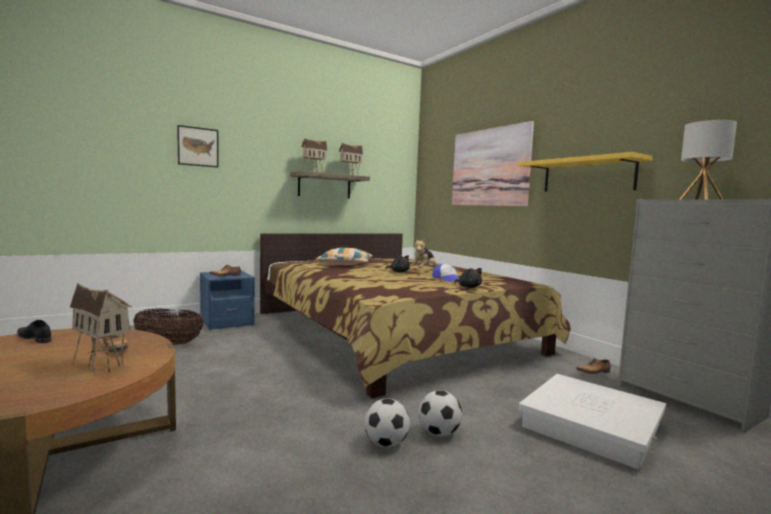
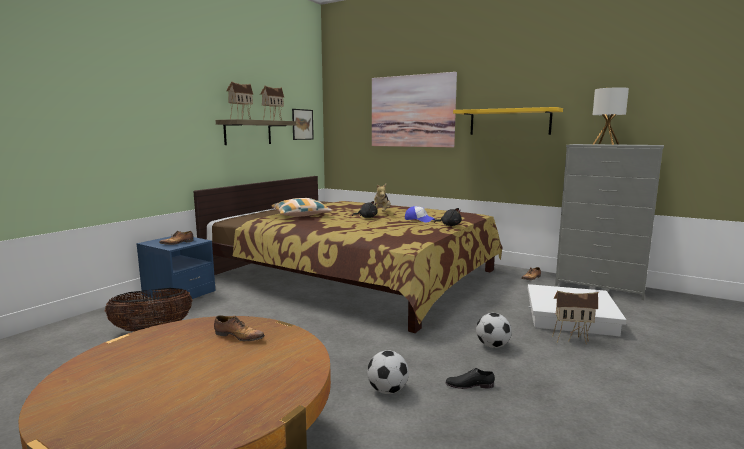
camera: 25 degrees left, 5 degrees up
black shoe [17,320,52,343] -> black shoe moved to [445,368,495,389]
toy house [70,283,132,374] -> toy house moved to [552,291,599,344]
picture [177,125,219,167] -> picture moved to [292,109,314,140]
football [364,398,410,447] -> football moved to [367,350,409,394]

